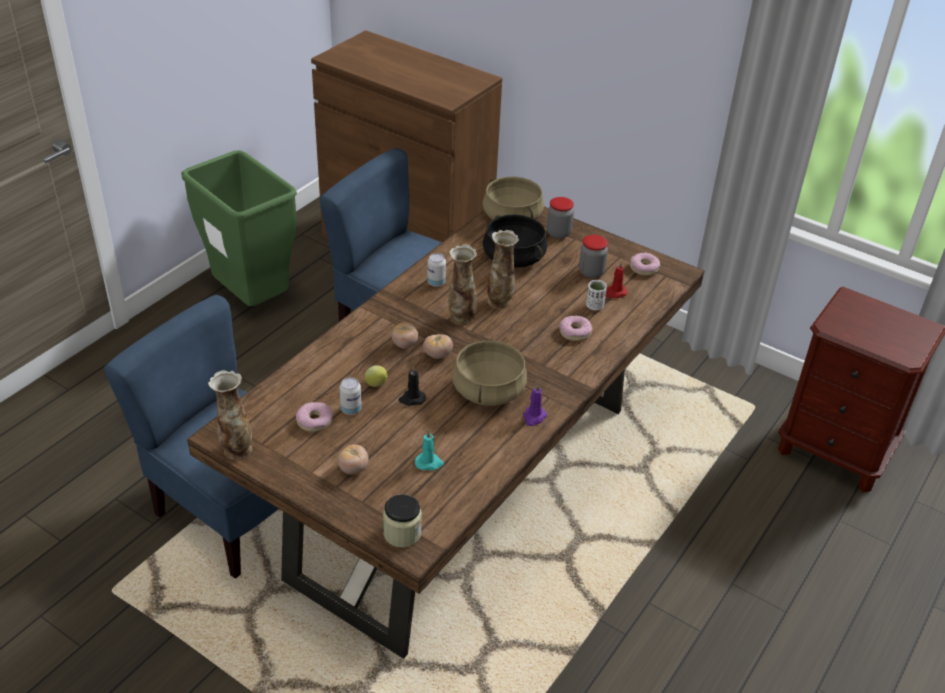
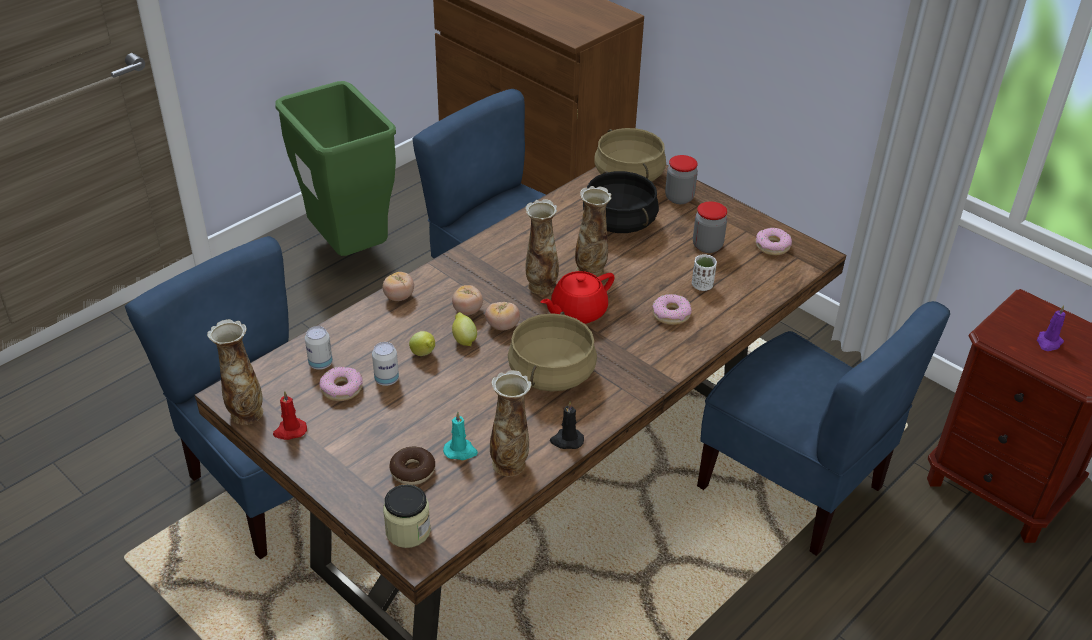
camera: 10 degrees right, 0 degrees up
tomato [338,444,368,475] -> tomato moved to [383,272,414,301]
black candle [399,366,426,406] -> black candle moved to [550,401,584,449]
can [427,253,446,287] -> can moved to [305,326,333,370]
purple candle [523,384,547,426] -> purple candle moved to [1037,305,1065,351]
red candle [606,262,627,298] -> red candle moved to [273,391,307,440]
none -> donut [389,447,435,485]
none -> lemon [452,312,477,346]
none -> vase [490,370,532,476]
none -> red teapot [540,271,615,324]
none -> blue chair [697,301,950,556]

